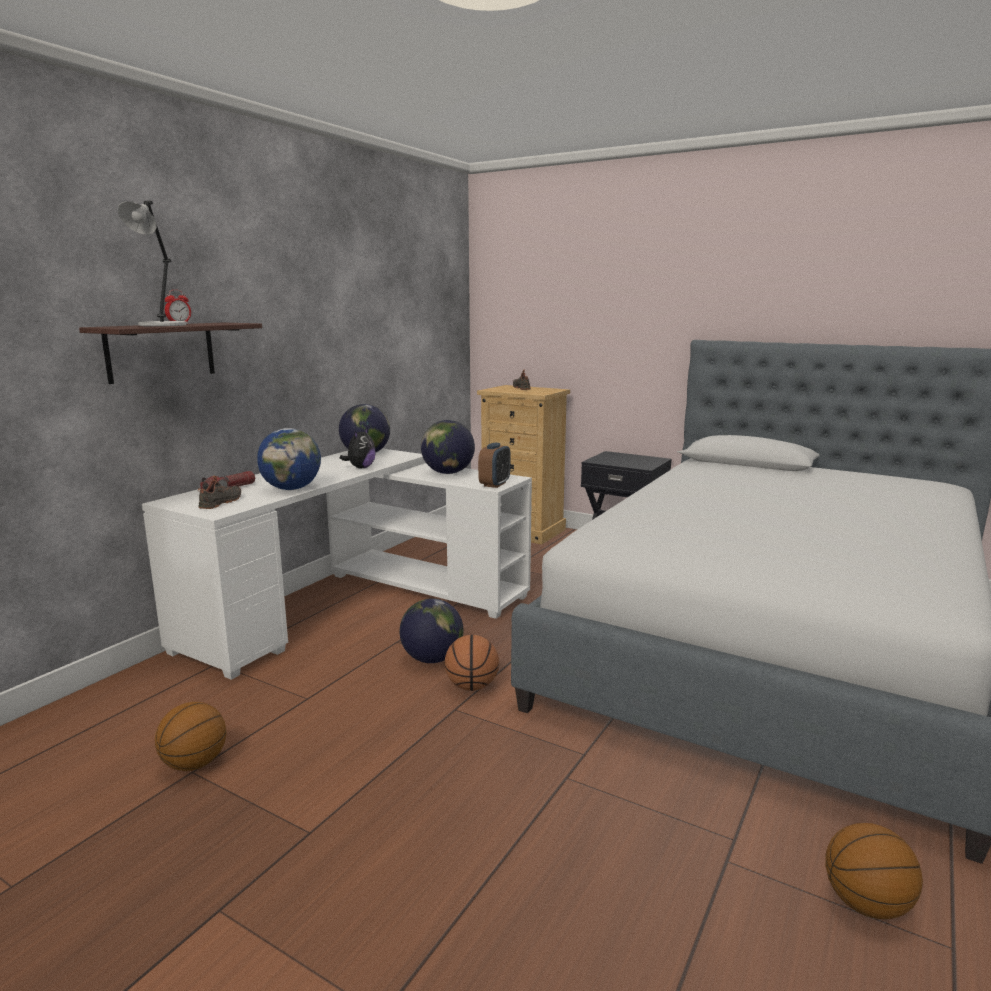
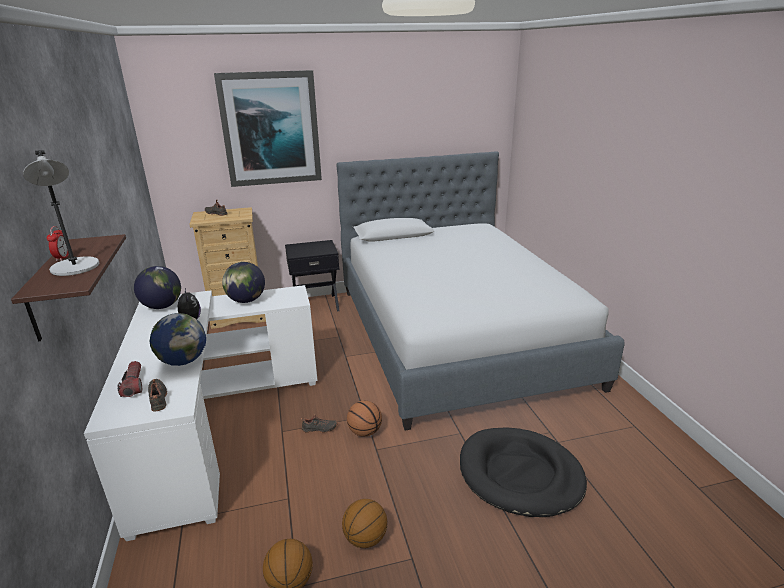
camera: 45 degrees left, 10 degrees up
globe [400,598,463,663] -> black shoe [301,414,337,433]
alarm clock [478,443,511,488] -> none
basketball [825,823,923,919] -> basketball moved to [342,499,387,548]
none -> picture [214,70,322,187]
none -> black dog bed [460,428,587,517]

